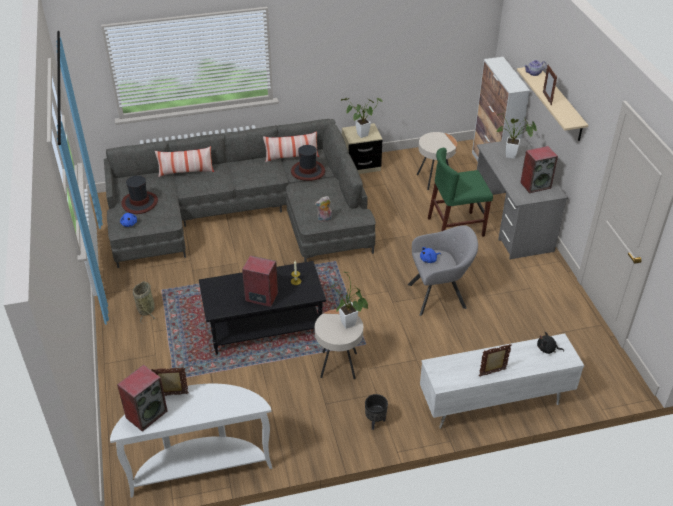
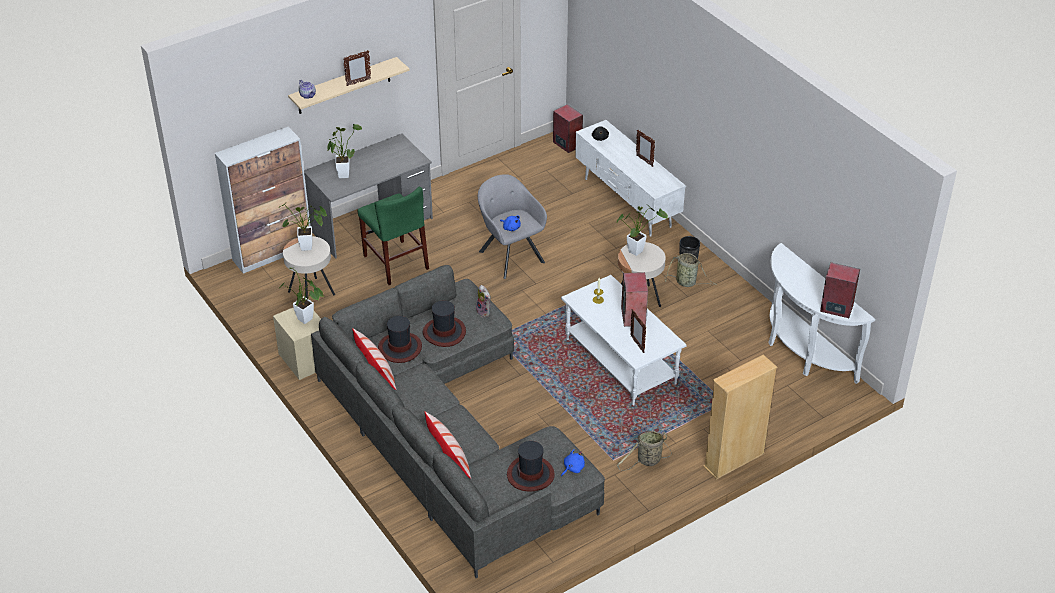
camera: 110 degrees left, 0 degrees up
picture frame [152,367,189,396] -> picture frame moved to [630,309,646,353]
black coffee table [199,261,326,354] -> white coffee table [561,275,687,405]
speaker [520,146,558,193] -> speaker moved to [553,104,583,153]
none -> potted plant [279,202,327,251]
none -> hat [423,300,466,347]
none -> basket [665,253,717,287]
none -> beige bookcase [703,355,777,480]

